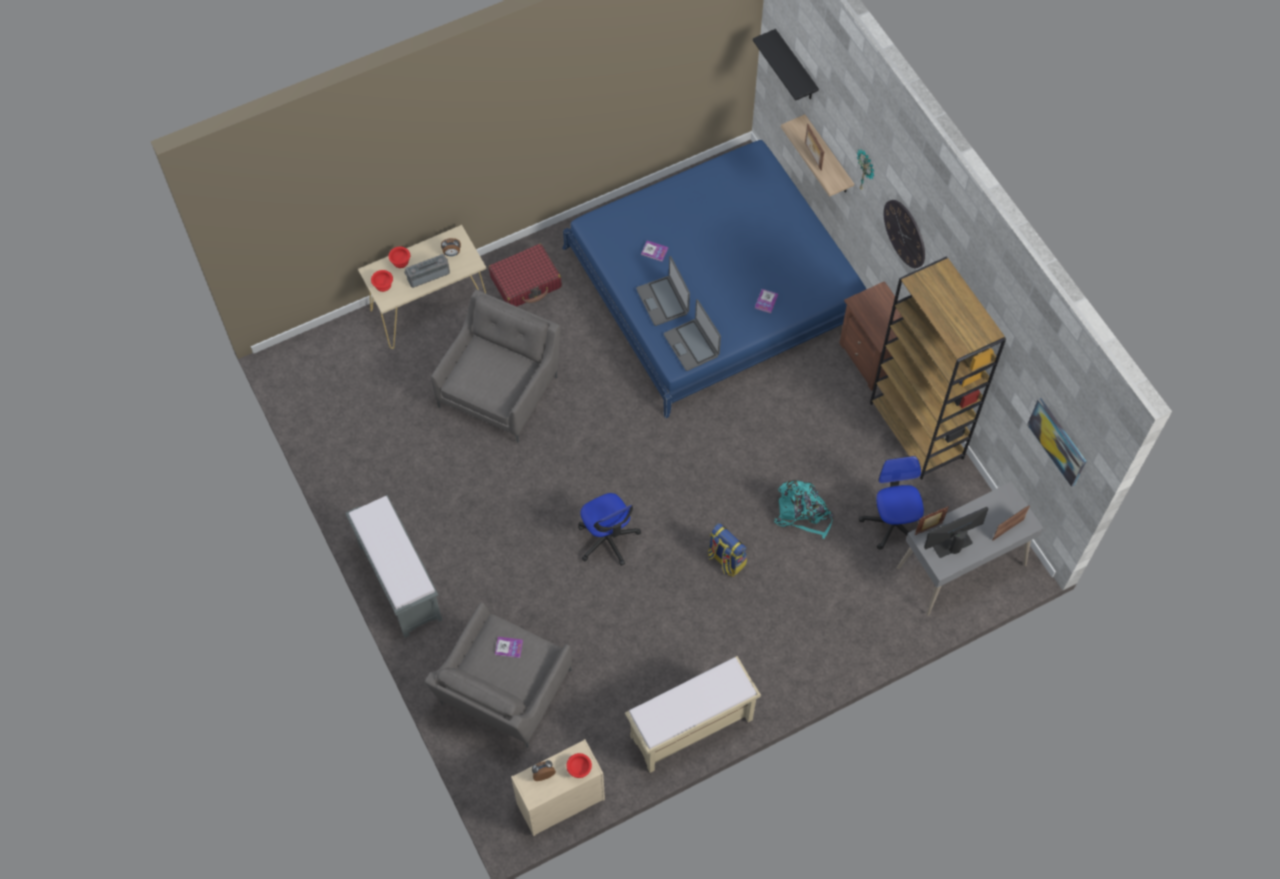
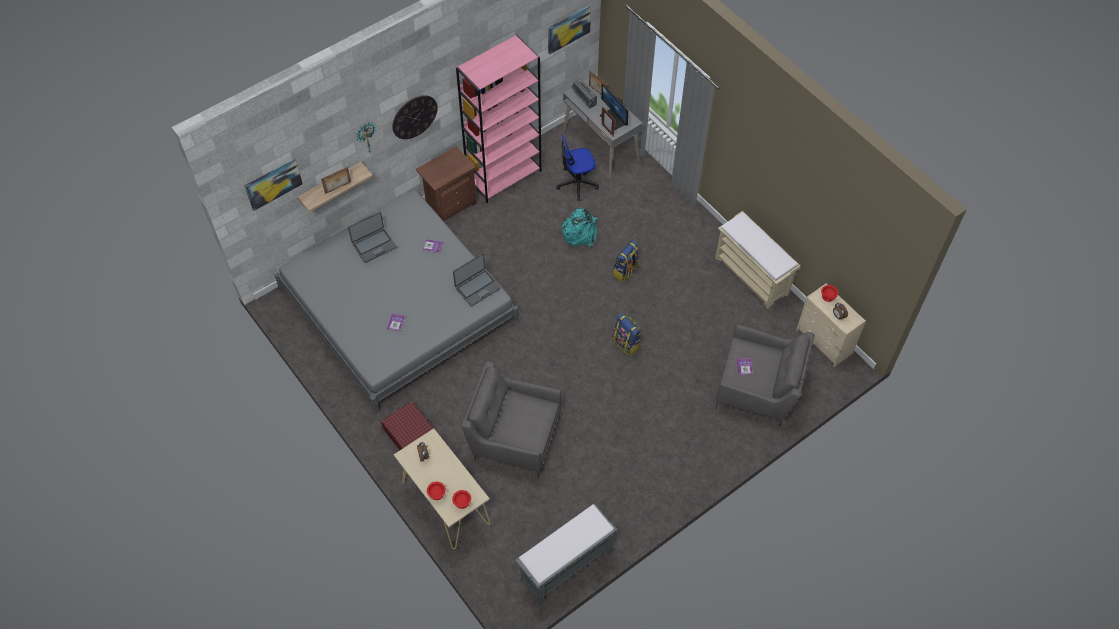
camera: 100 degrees left, 5 degrees down
grey bench [346,495,442,638] -> grey bench moved to [515,504,617,606]
radio [404,254,450,288] -> radio moved to [571,78,597,108]
blue bed [562,140,866,419] -> grey bed [274,190,521,415]
office chair [578,493,641,566] -> backpack [613,313,641,356]
laptop [636,256,690,326] -> laptop moved to [348,212,397,263]
black shelf [753,29,819,101] -> picture [245,159,303,211]
brown bookcase [870,257,1006,480] -> pink bookcase [456,35,541,203]

